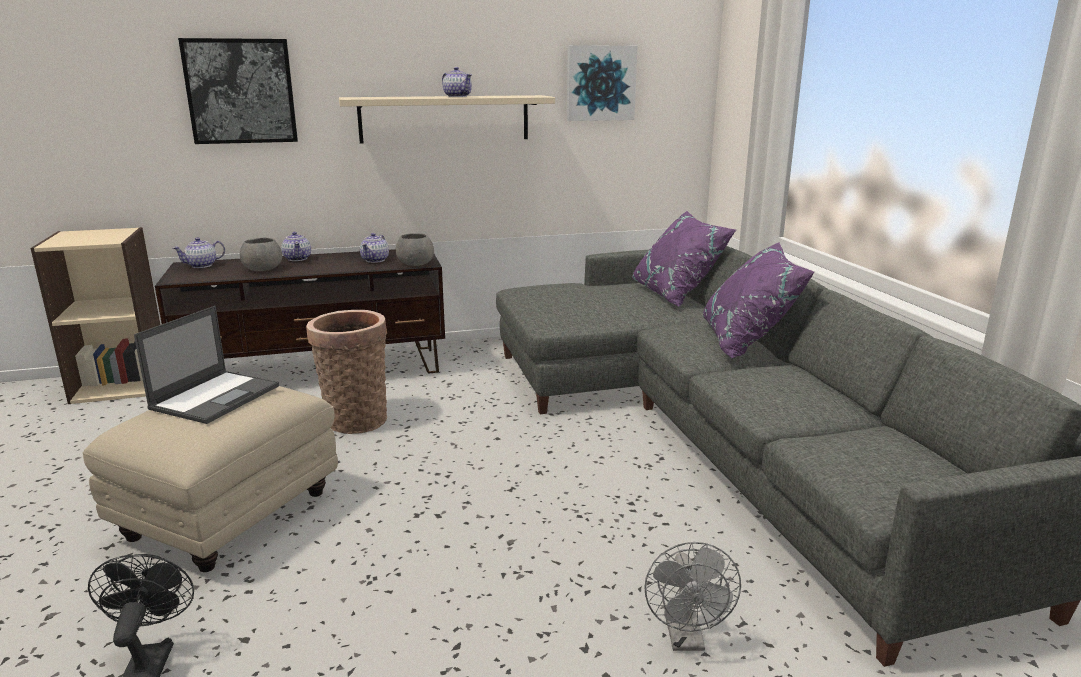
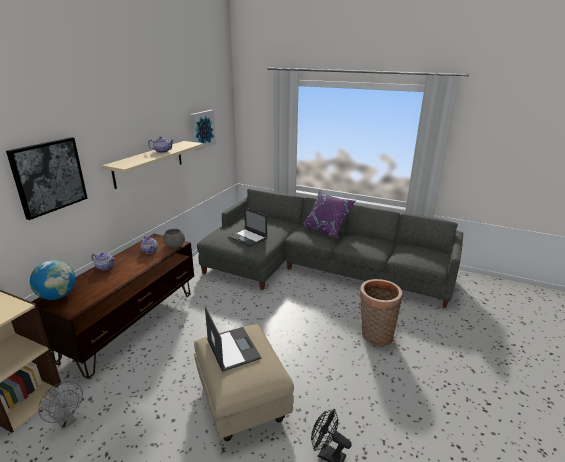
camera: 50 degrees left, 5 degrees up
teapot [173,237,225,268] -> globe [30,260,76,300]
grey bowl [240,238,282,271] -> none
basket [306,310,387,434] -> basket moved to [359,279,402,346]
purple pillow [632,211,736,307] -> none
grey fan [644,542,741,651] -> grey fan moved to [38,381,83,429]
none -> laptop [228,207,267,247]

